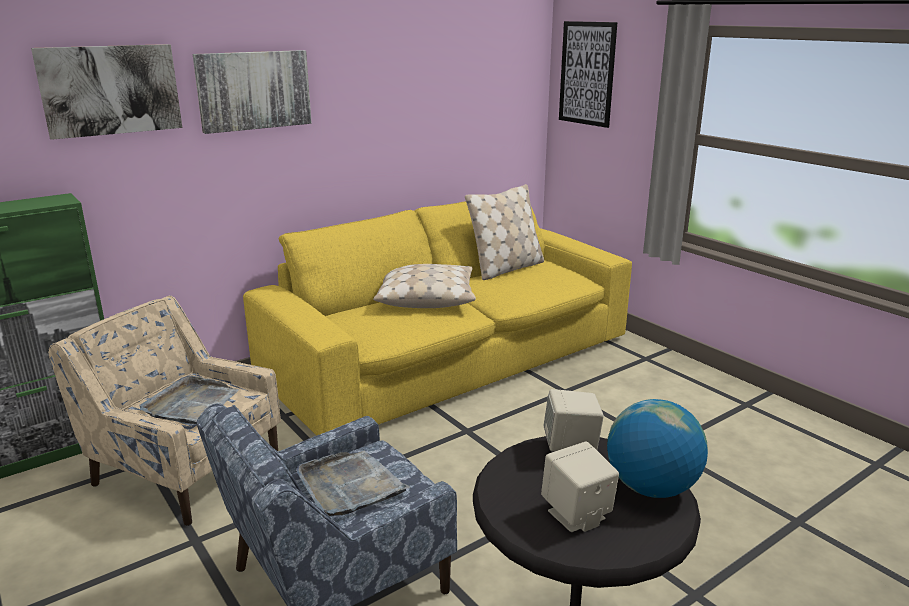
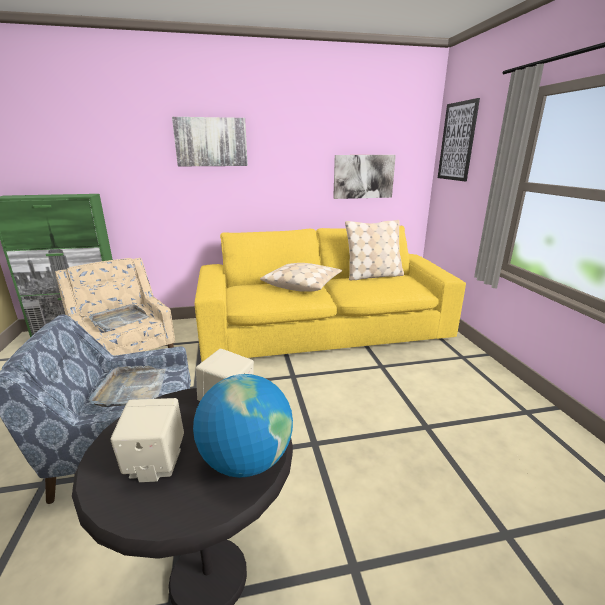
camera: 25 degrees right, 0 degrees up
picture [31,44,182,140] -> picture moved to [333,155,396,199]

